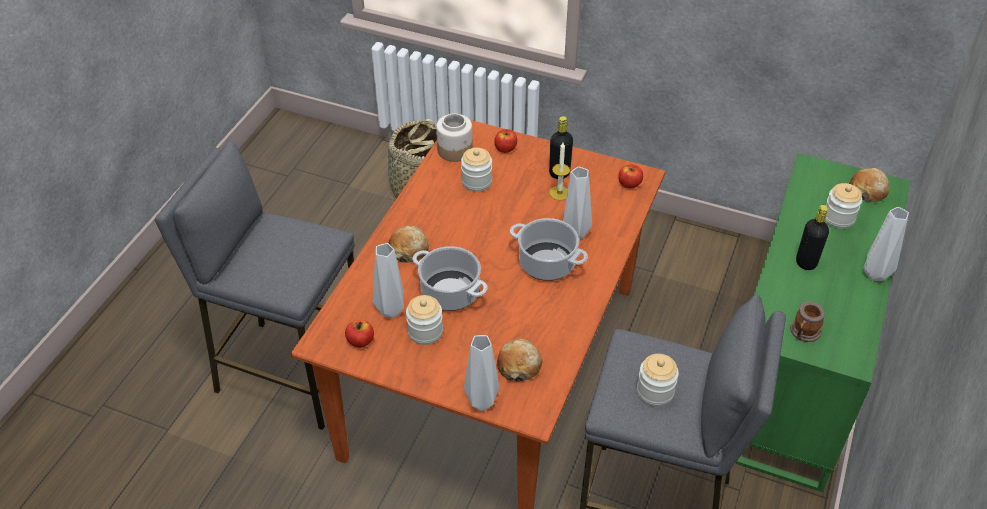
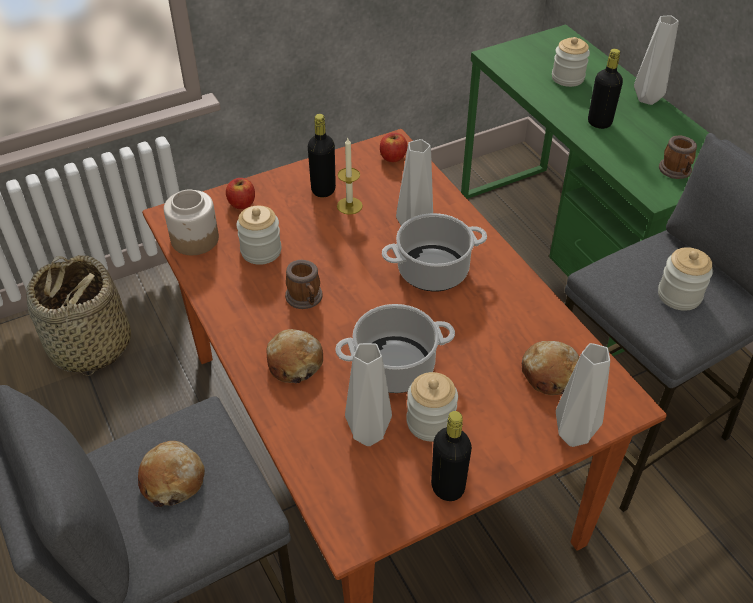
camera: 50 degrees left, 0 degrees up
apple [345,320,374,348] -> none
bread [849,168,890,202] -> bread moved to [138,441,205,507]
none -> mug [285,260,323,309]
none -> black bottle [431,411,472,501]

